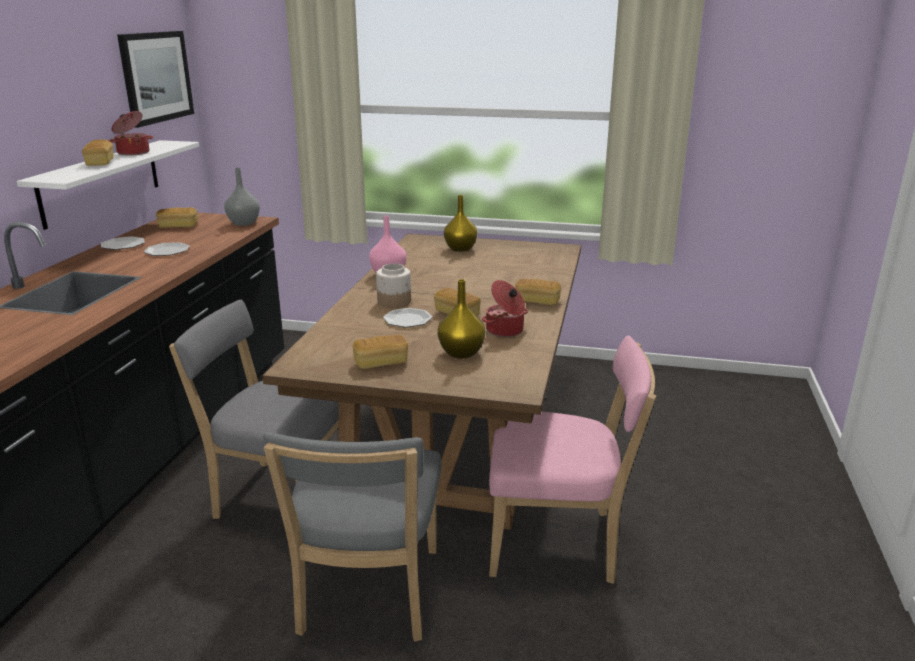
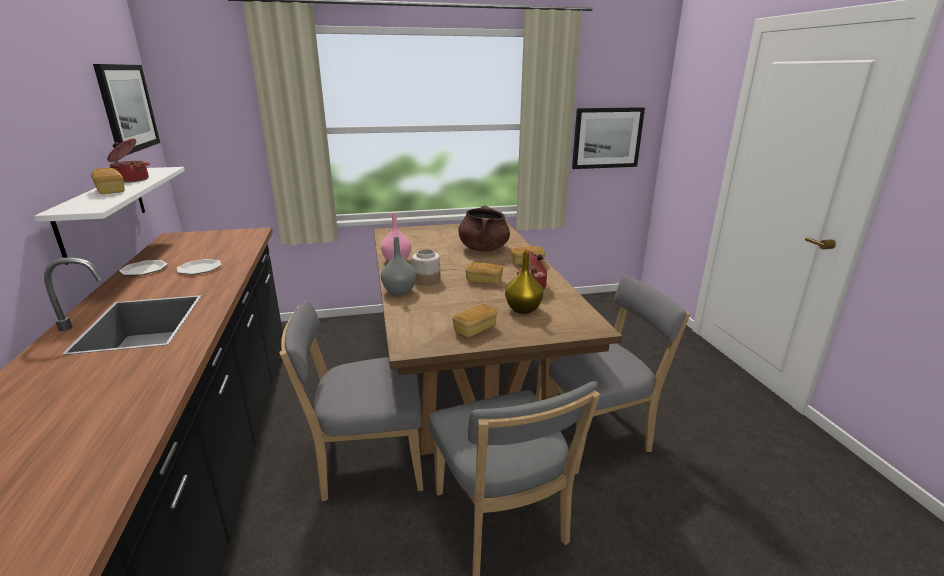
camera: 25 degrees left, 0 degrees up
bread [156,207,198,228] -> none
grey vase [224,168,260,226] -> grey vase moved to [381,237,416,295]
plate [383,308,432,328] -> none
yellow vase [444,195,477,252] -> none
pink chair [489,336,656,584] -> grey chair [536,275,690,474]
none -> brown cooking pot [458,206,510,252]
none -> picture [572,107,645,169]

